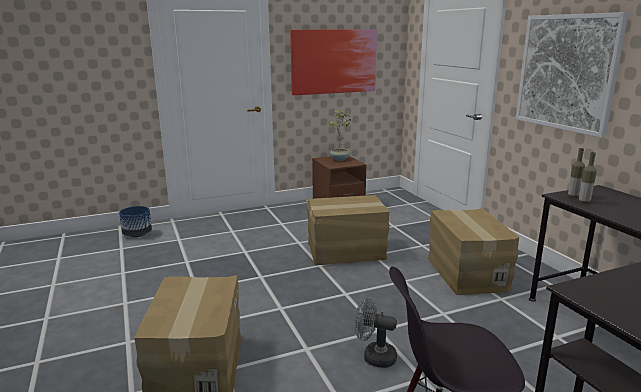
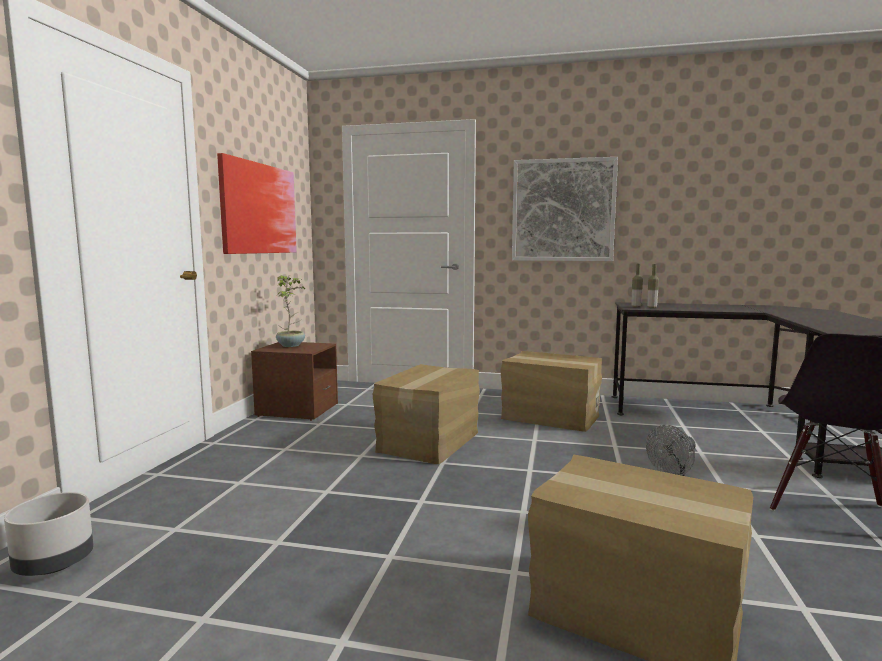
camera: 55 degrees left, 10 degrees down
blue planter [119,206,152,237] -> grey planter [4,492,93,576]

